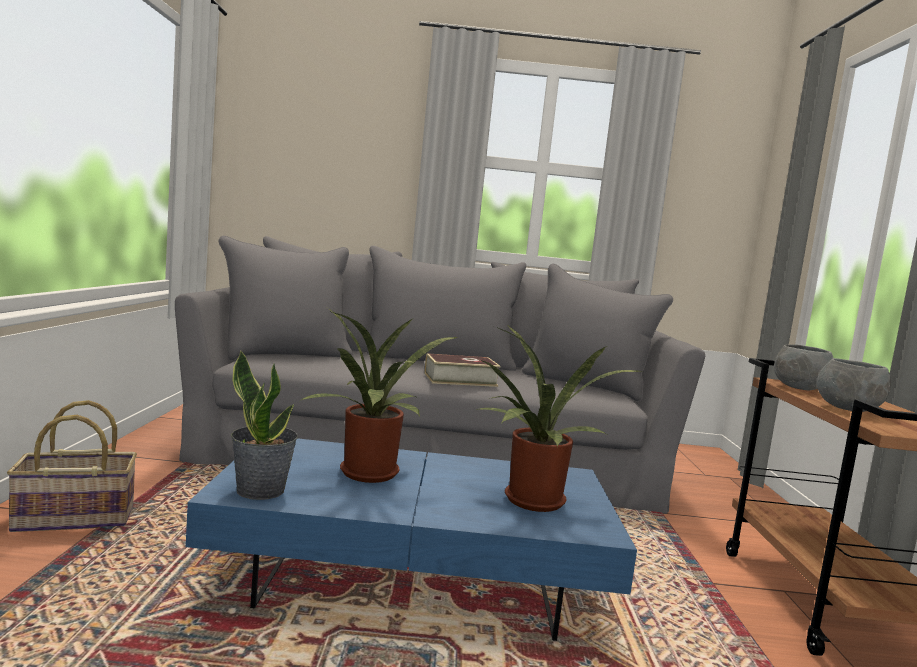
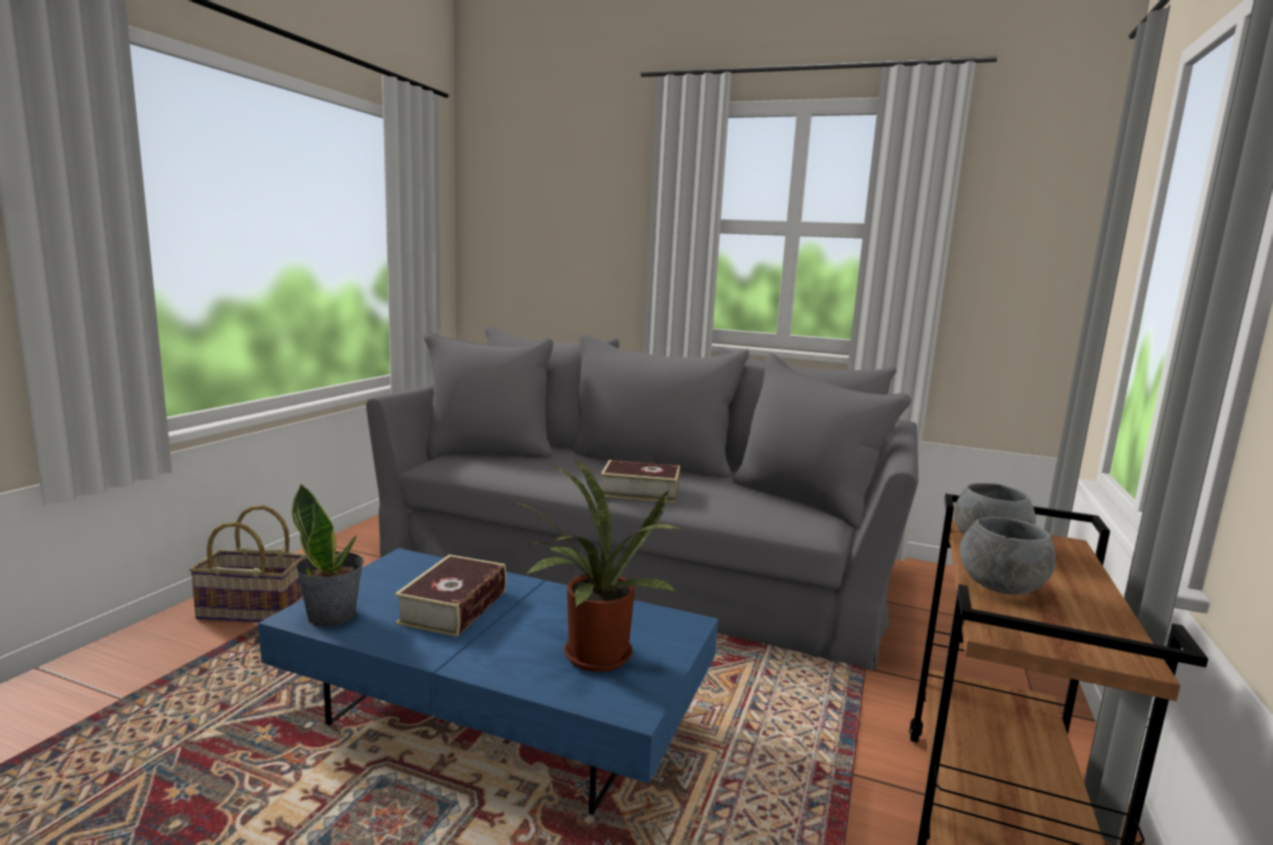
camera: 20 degrees right, 5 degrees up
potted plant [300,308,457,483] -> book [395,555,507,637]

